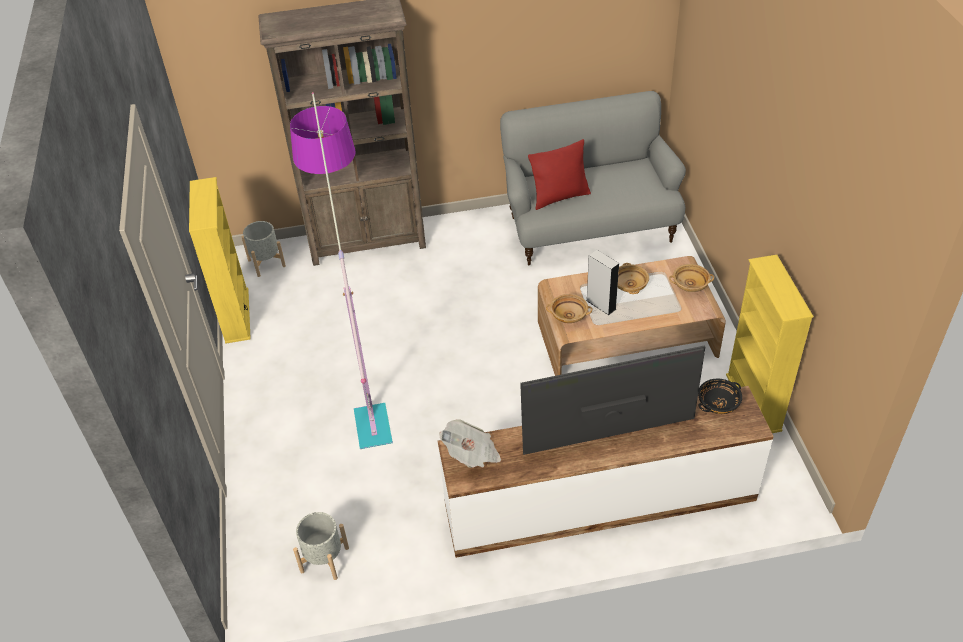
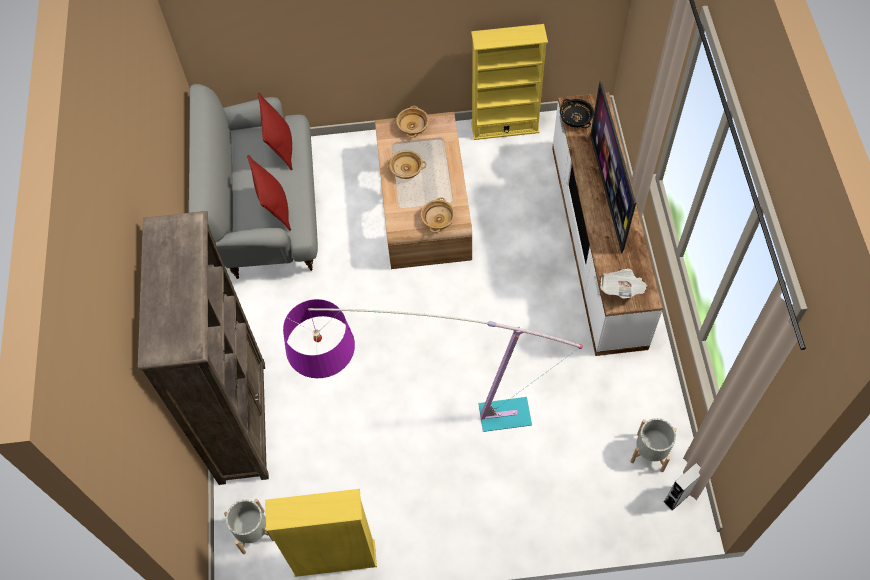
camera: 85 degrees left, 15 degrees up
grey speaker [586,250,619,315] -> grey speaker moved to [664,463,701,511]
none -> red pillow [258,93,293,170]

